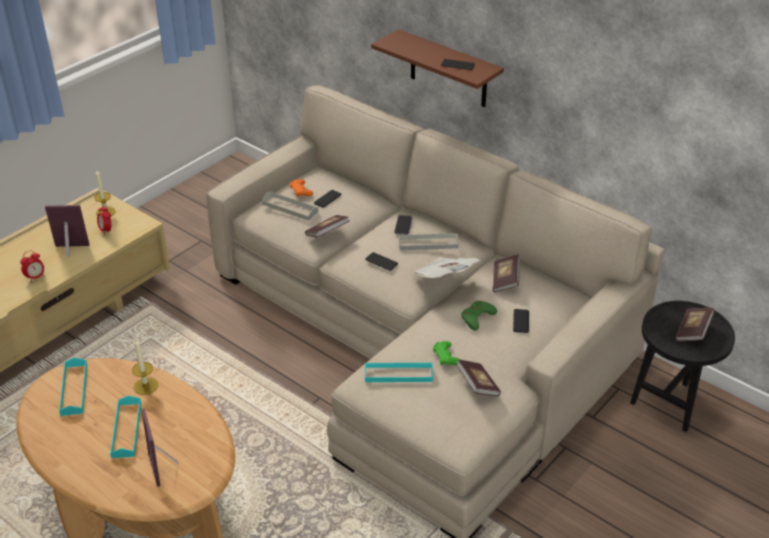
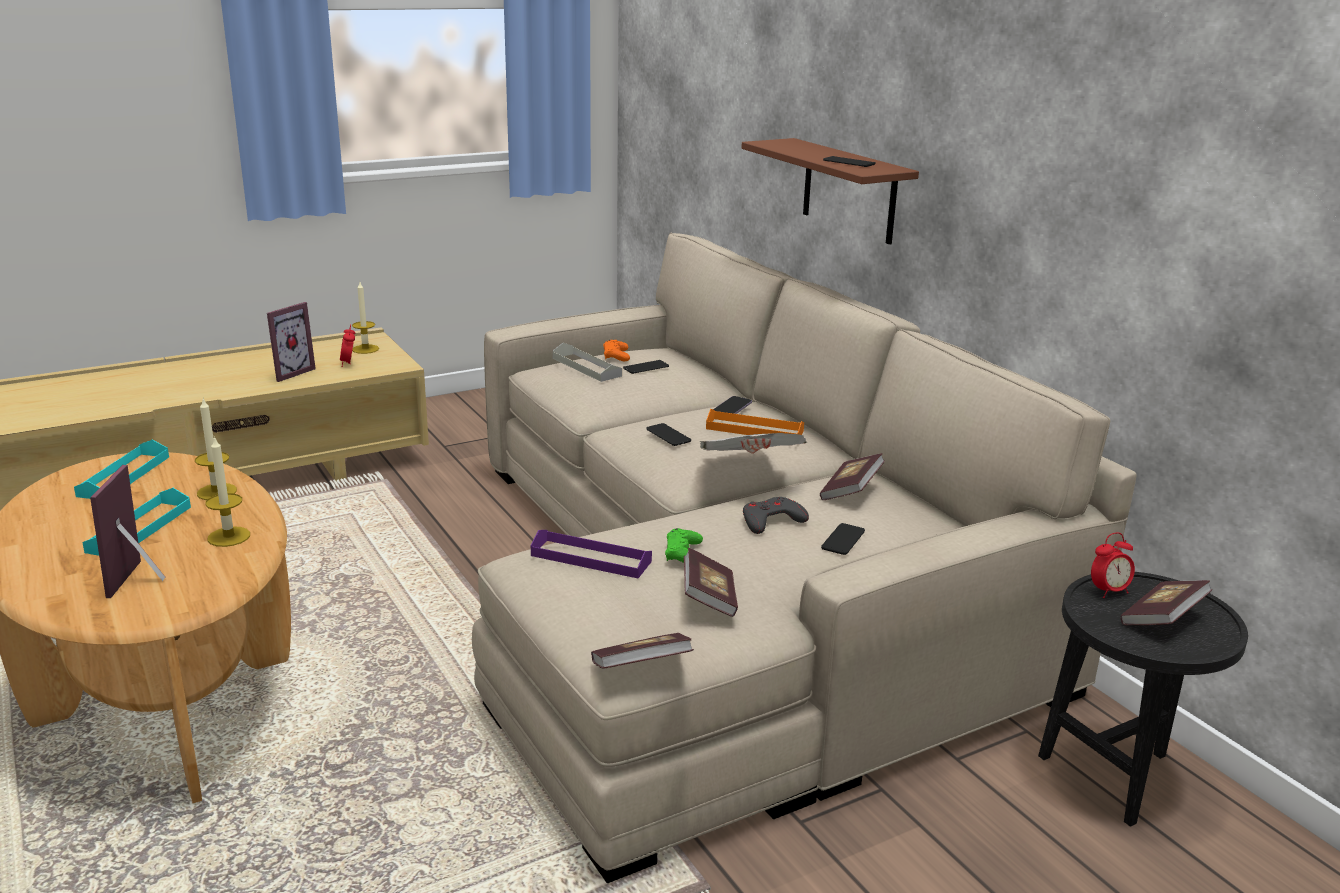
camera: 20 degrees right, 15 degrees down
alarm clock [20,251,45,283] -> alarm clock moved to [1091,533,1135,598]
picture frame [45,205,90,257] -> picture frame turned 105 degrees clockwise [267,302,316,382]
book [305,215,349,237] -> book moved to [591,633,694,669]
turquoise tray [365,362,433,382] -> purple tray [531,530,652,578]
grey tray [399,233,459,250] -> orange tray [706,409,804,435]
green game controller [461,301,497,330] -> grey game controller [743,497,809,534]
none -> candle [205,436,250,547]

